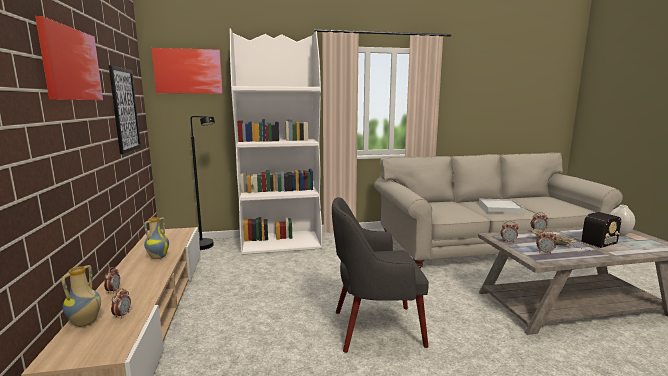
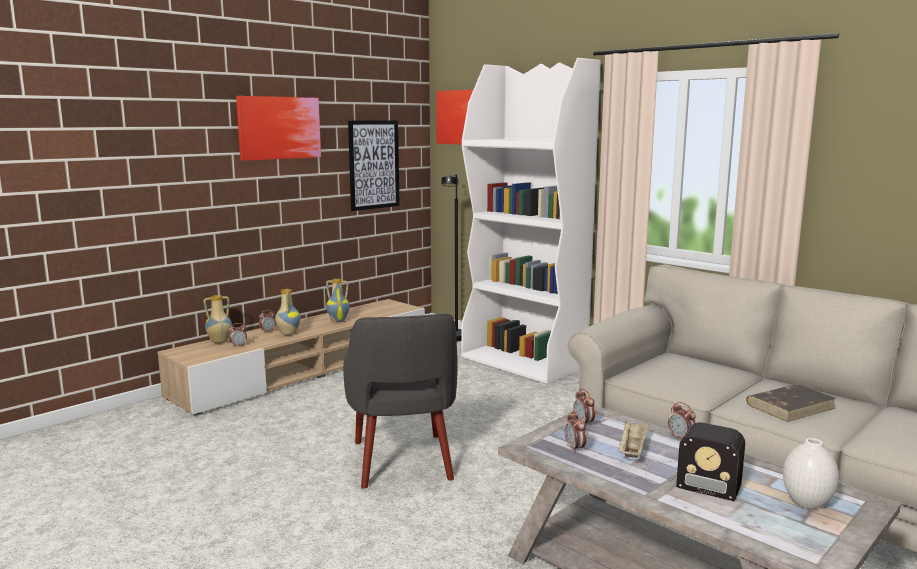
camera: 55 degrees right, 0 degrees up
grey armchair [332,197,429,353] -> grey armchair turned 150 degrees counterclockwise [343,314,457,489]
white tray [479,198,525,214] -> brown book [746,384,836,422]
none -> vase [275,289,300,335]

